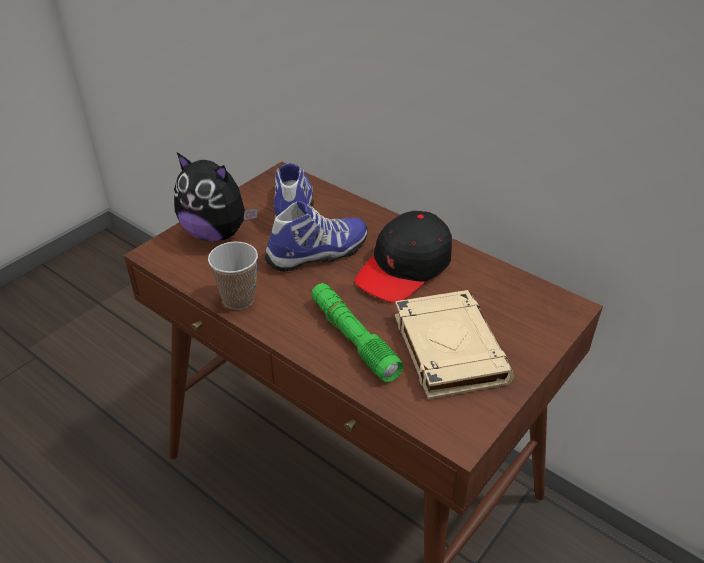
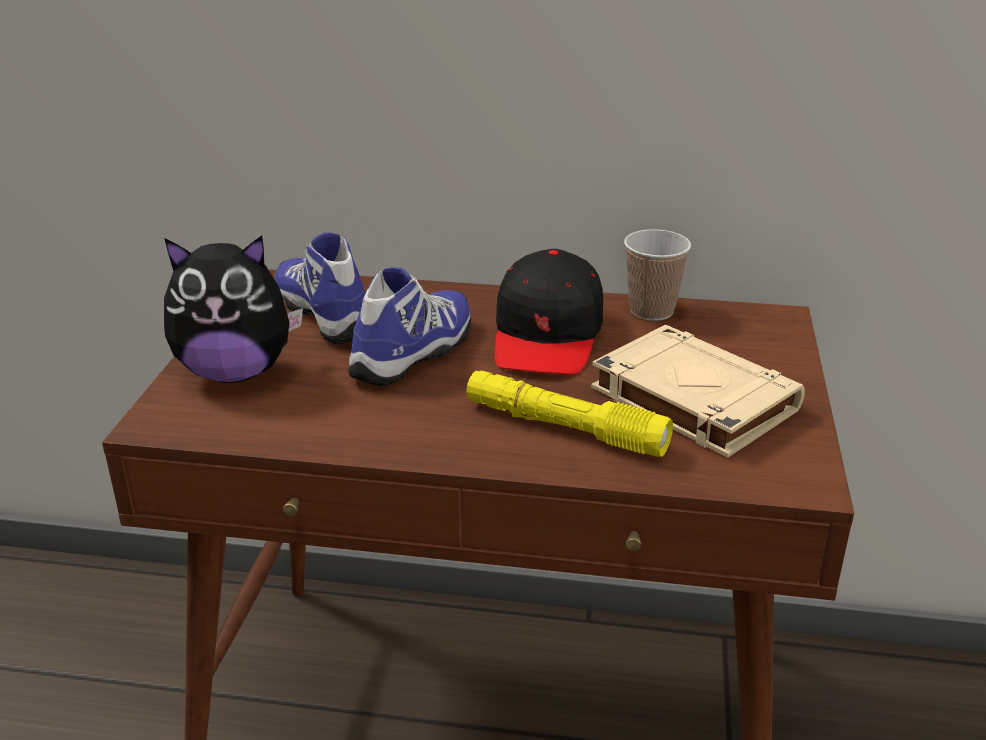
camera: 30 degrees left, 10 degrees down
cup [208,242,258,310] -> cup moved to [624,229,691,321]
green flashlight [311,283,403,382] -> yellow flashlight [466,371,673,457]

